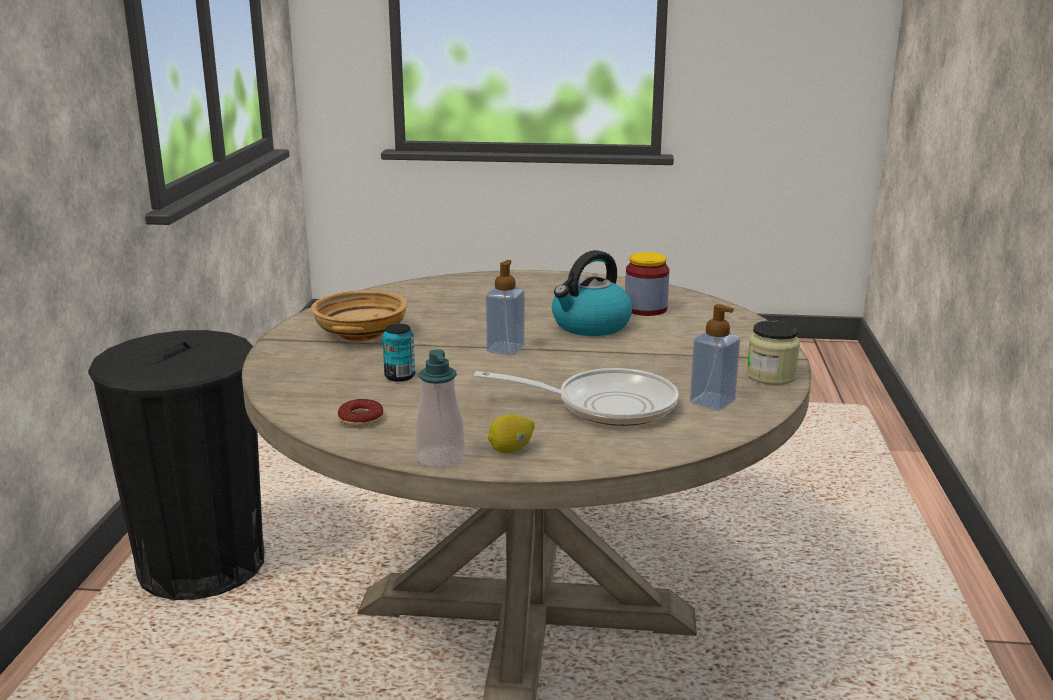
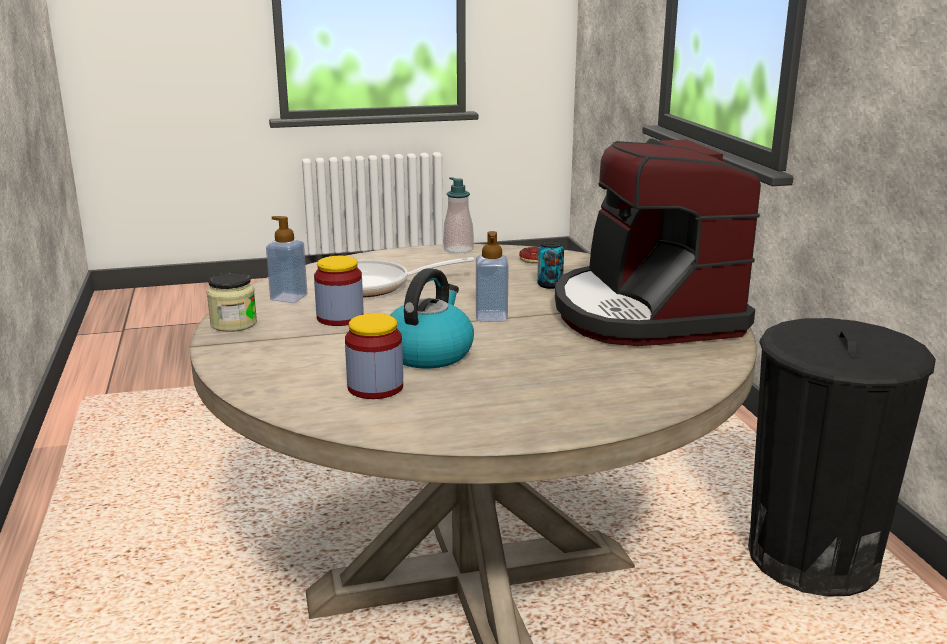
camera: 160 degrees right, 0 degrees up
beige bowl [311,290,408,341] -> coffee machine [555,138,761,346]
lemon [488,415,535,453] -> none
none -> jar [314,256,364,326]

